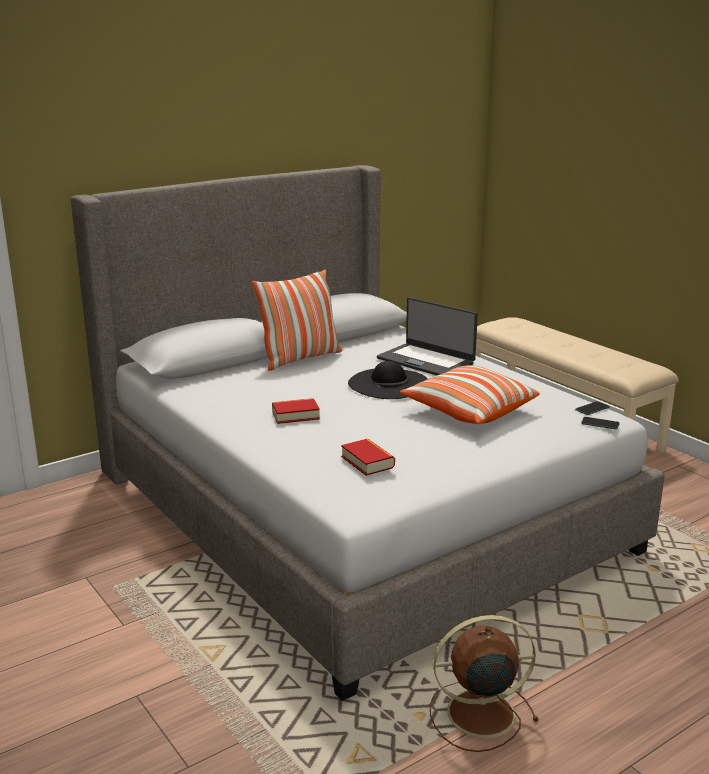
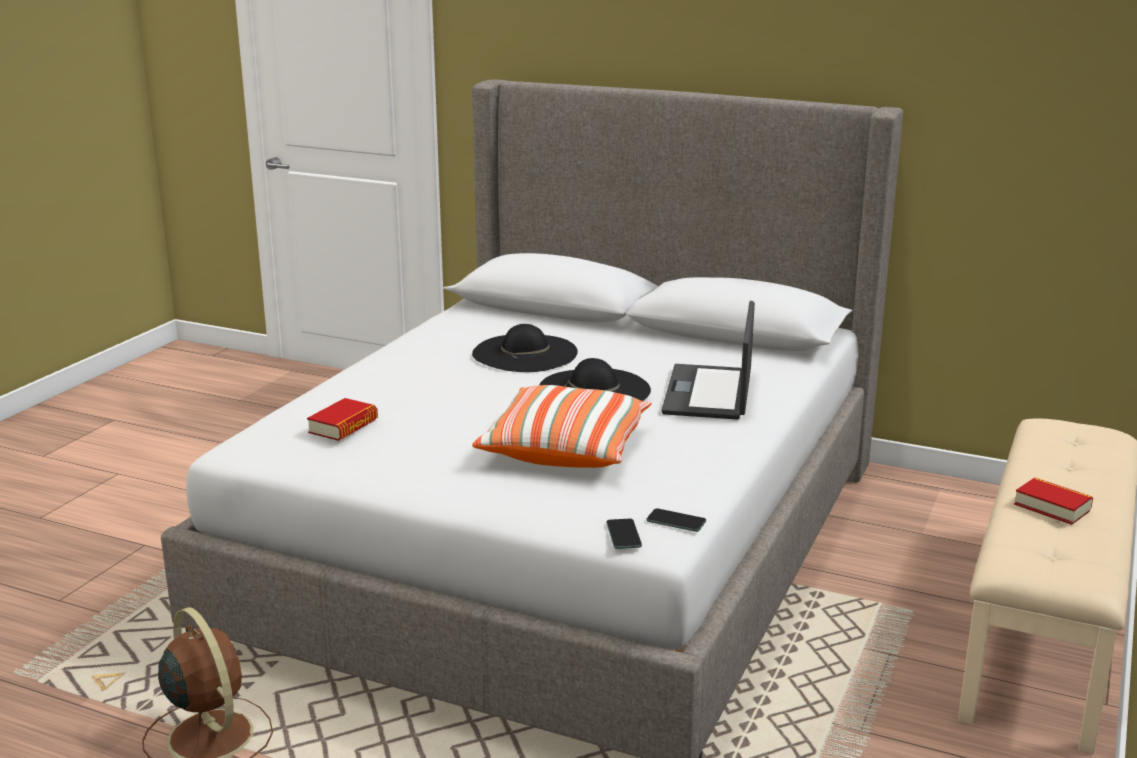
camera: 60 degrees right, 0 degrees up
pillow [252,269,342,371] -> none
book [272,398,320,424] -> book moved to [1014,477,1093,525]
none -> black hat [472,324,578,372]

